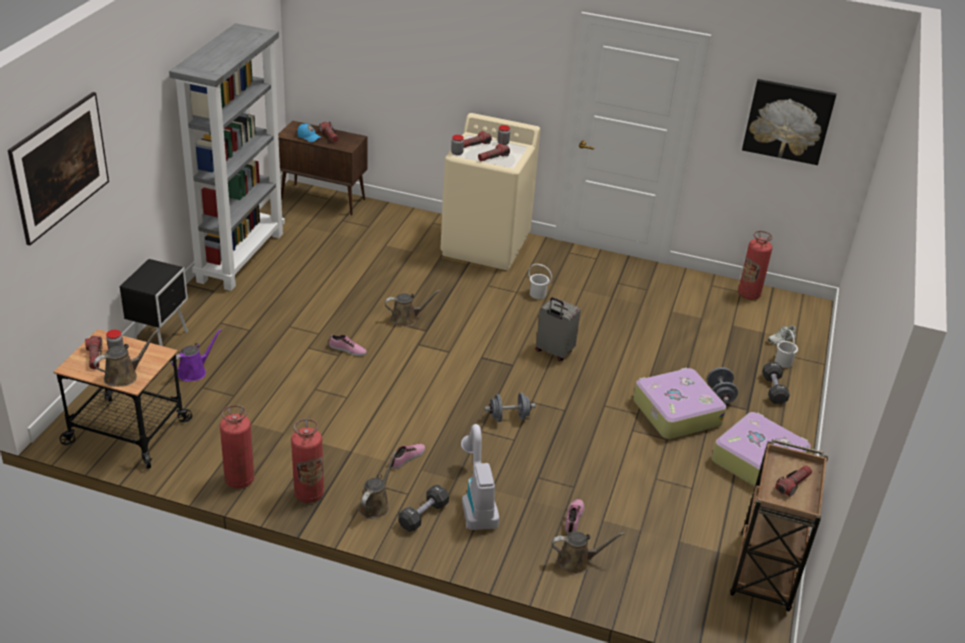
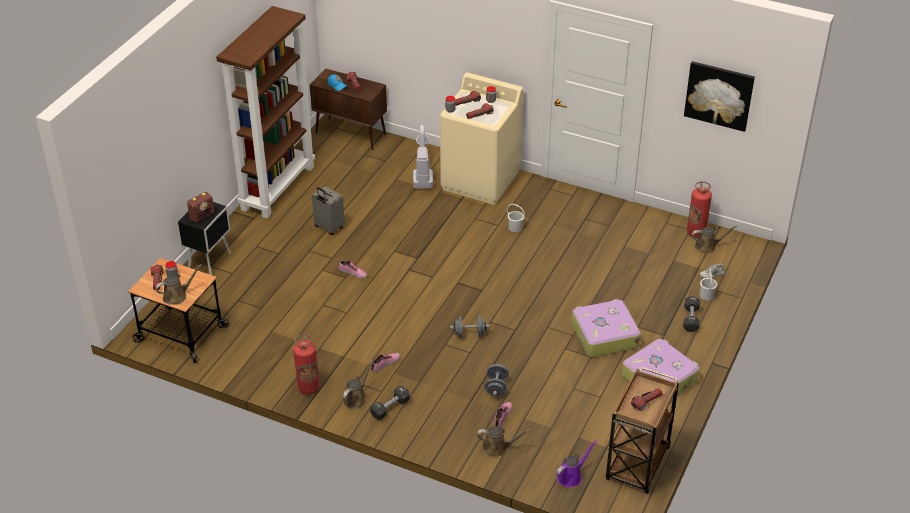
camera: 10 degrees right, 5 degrees up
picture [8,92,109,245] -> none
grey bookcase [169,23,285,291] -> brown bookcase [216,6,315,218]
purple watering can [171,329,222,382] -> purple watering can moved to [556,440,597,487]
fire extinguisher [220,405,254,488] -> none
brown watering can [385,290,441,327] -> brown watering can moved to [692,225,737,254]
vacuum cleaner [461,424,499,530] -> vacuum cleaner moved to [413,125,433,189]
grey suitcase [536,297,581,361] -> grey suitcase moved to [312,186,345,235]
grey dumbbell [707,367,738,404] -> grey dumbbell moved to [484,364,509,396]
none -> radio [187,192,214,223]

